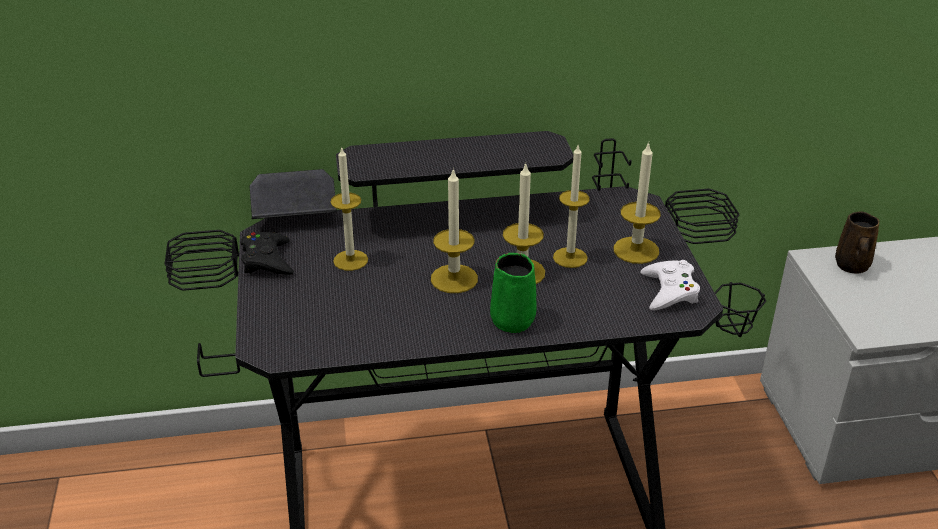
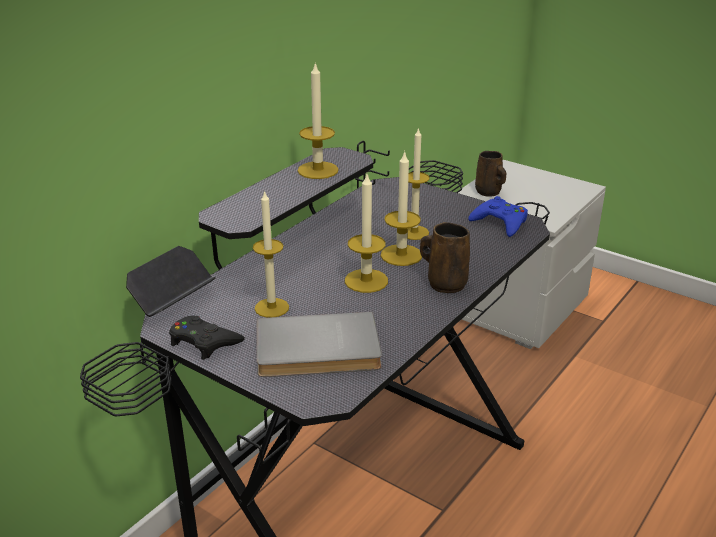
camera: 45 degrees left, 5 degrees down
green mug [490,253,537,333] -> brown mug [420,222,470,293]
candle [614,142,661,264] -> candle moved to [298,62,339,179]
white game controller [640,260,700,310] -> blue game controller [468,196,528,237]
none -> grey book [257,312,382,377]

